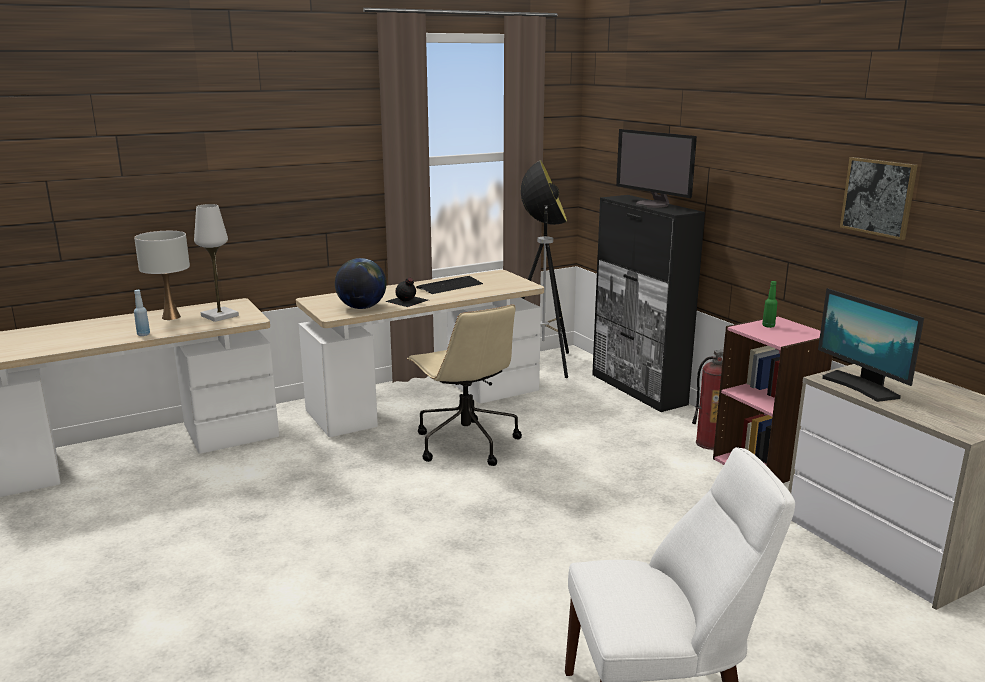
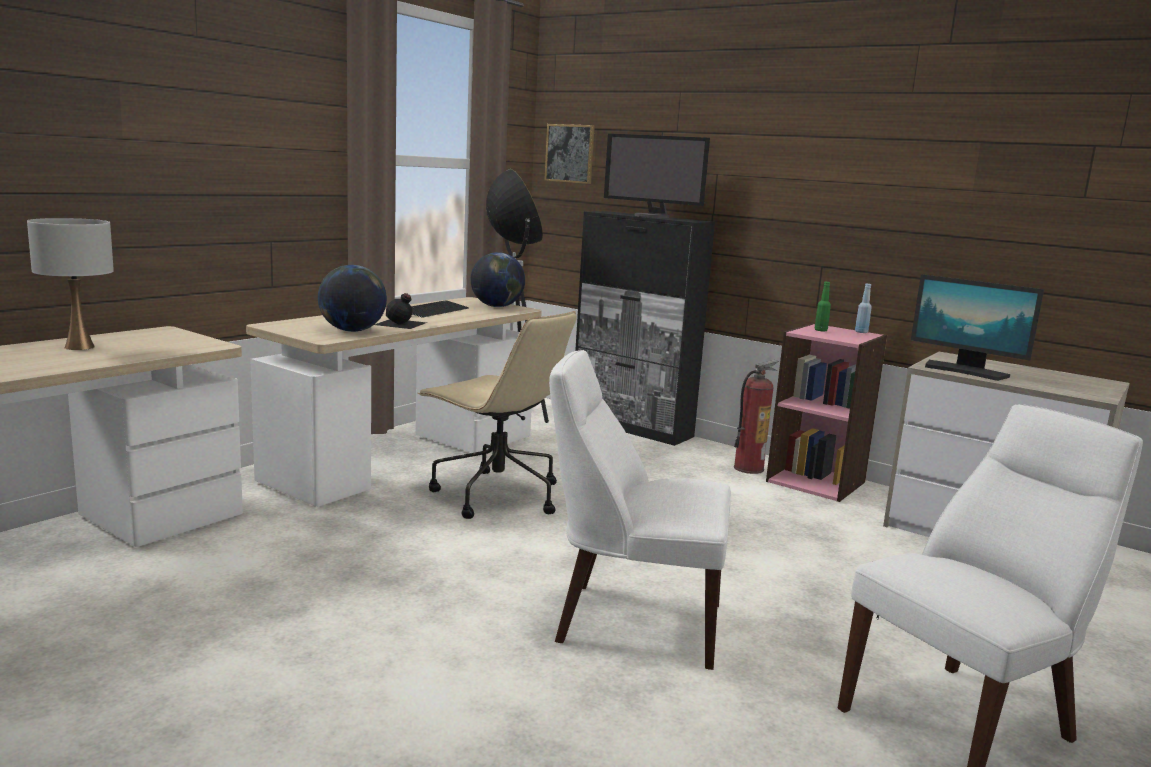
camera: 25 degrees left, 5 degrees down
blue bottle [134,290,150,336] -> blue bottle moved to [855,284,872,333]
white table lamp [194,204,239,322] -> none
picture [840,157,918,240] -> picture moved to [544,124,595,184]
none -> globe [471,252,525,307]
none -> white chair [549,350,731,670]

